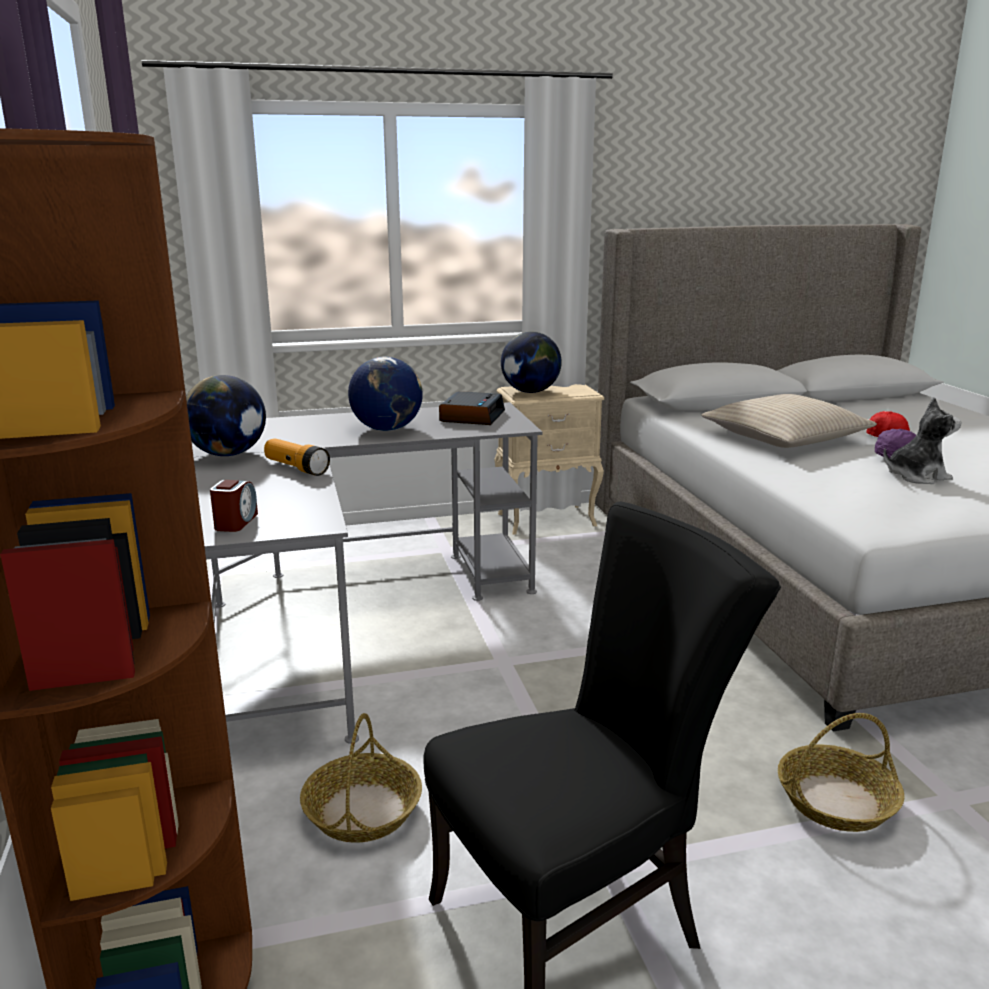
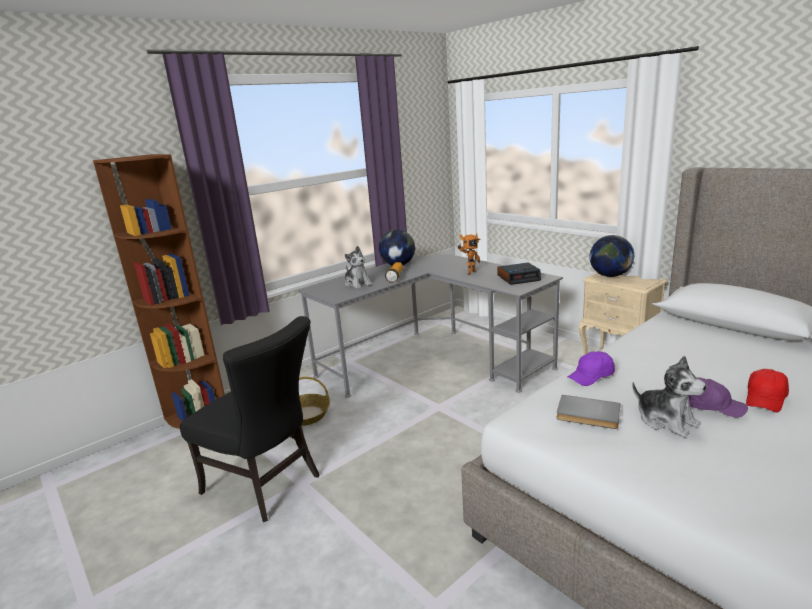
camera: 65 degrees right, 0 degrees up
alarm clock [210,480,258,532] -> none
globe [348,357,423,431] -> toy robot [458,233,481,275]
beige pillow [701,394,877,448] -> none
basket [778,713,904,832] -> none
none -> plush toy [345,246,372,289]
none -> grey book [556,395,621,429]
none -> purple cap [567,351,615,386]

